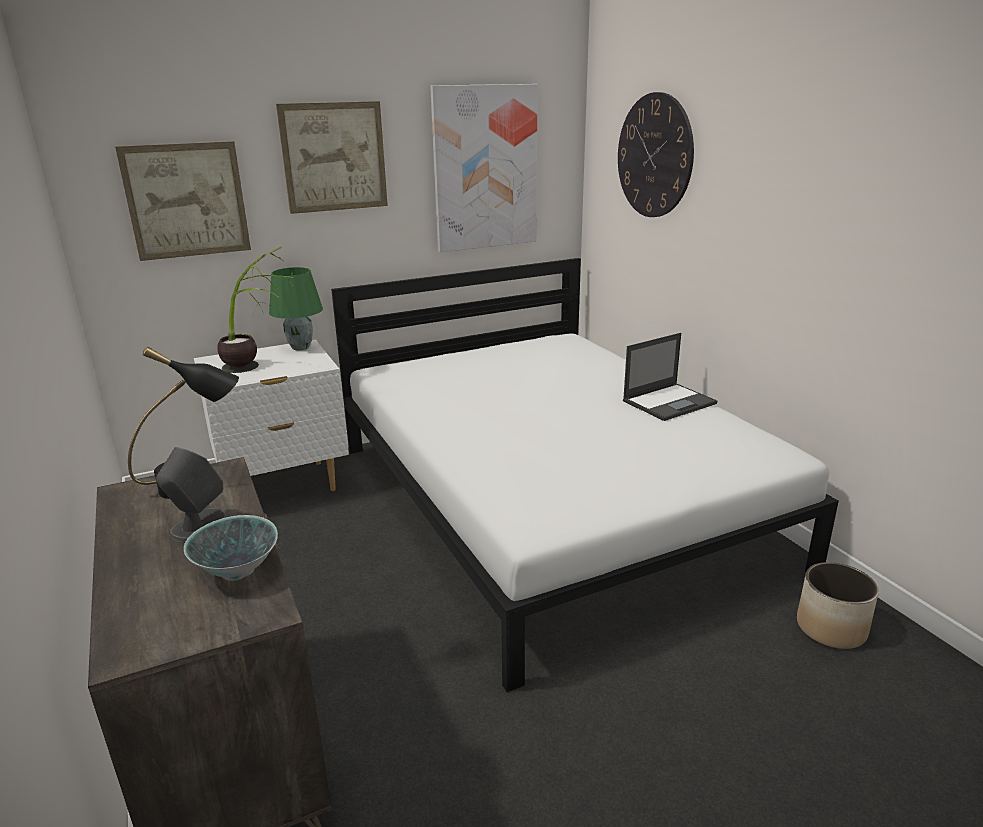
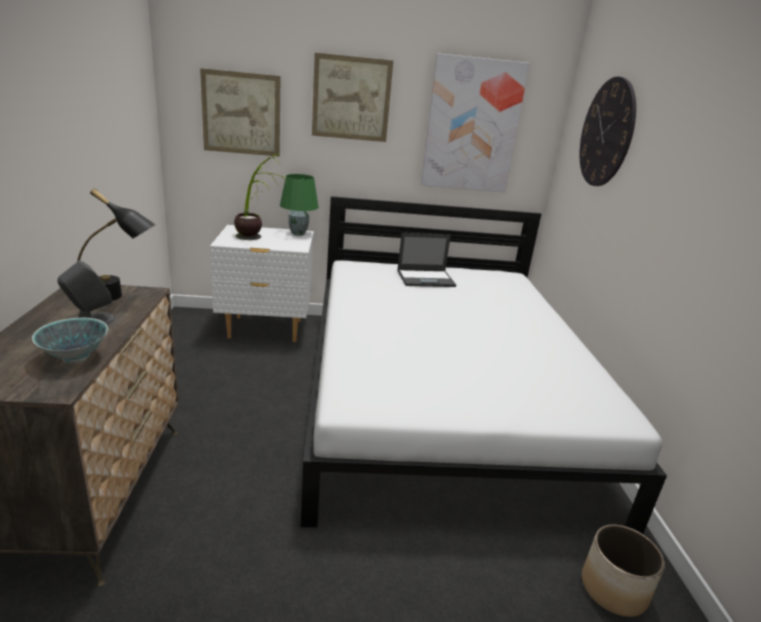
camera: 20 degrees right, 0 degrees up
laptop [623,333,717,421] -> laptop moved to [397,233,456,287]

